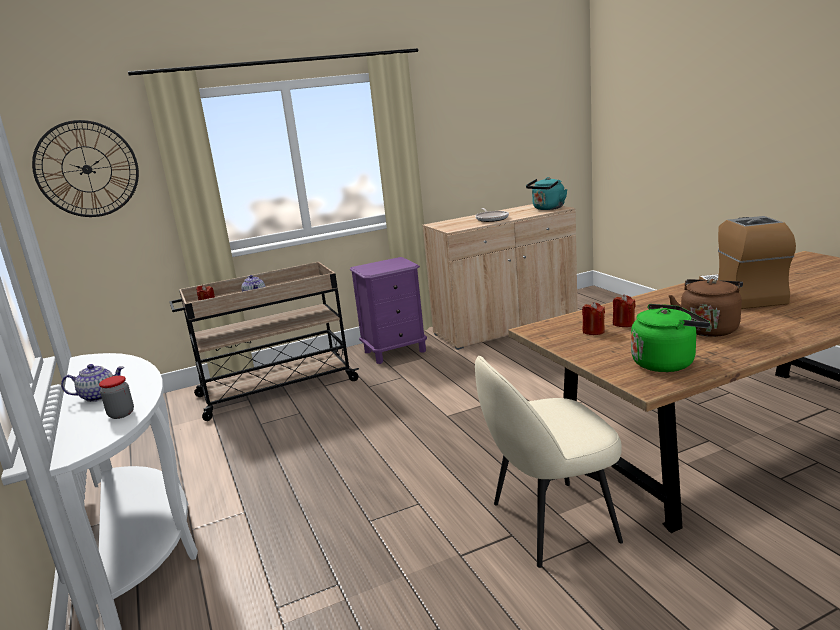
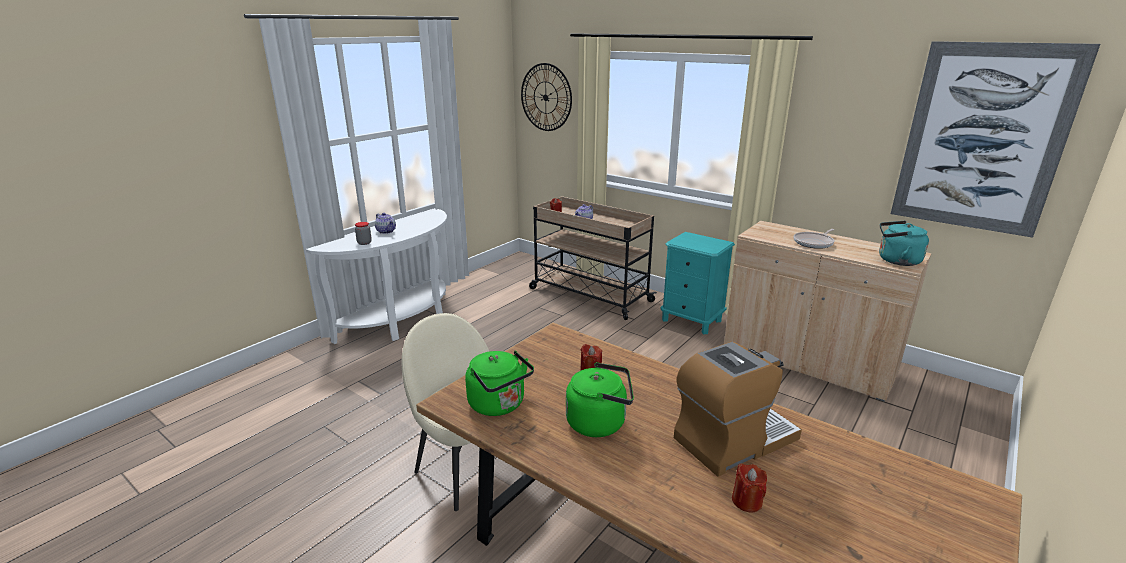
camera: 60 degrees right, 5 degrees up
purple nightstand [350,257,427,364] -> turquoise nightstand [660,232,735,334]
red candle [582,302,605,335] -> red candle moved to [732,464,767,513]
brown kettle [669,279,743,337] -> green kettle [566,362,634,437]
none -> picture [891,41,1100,238]

